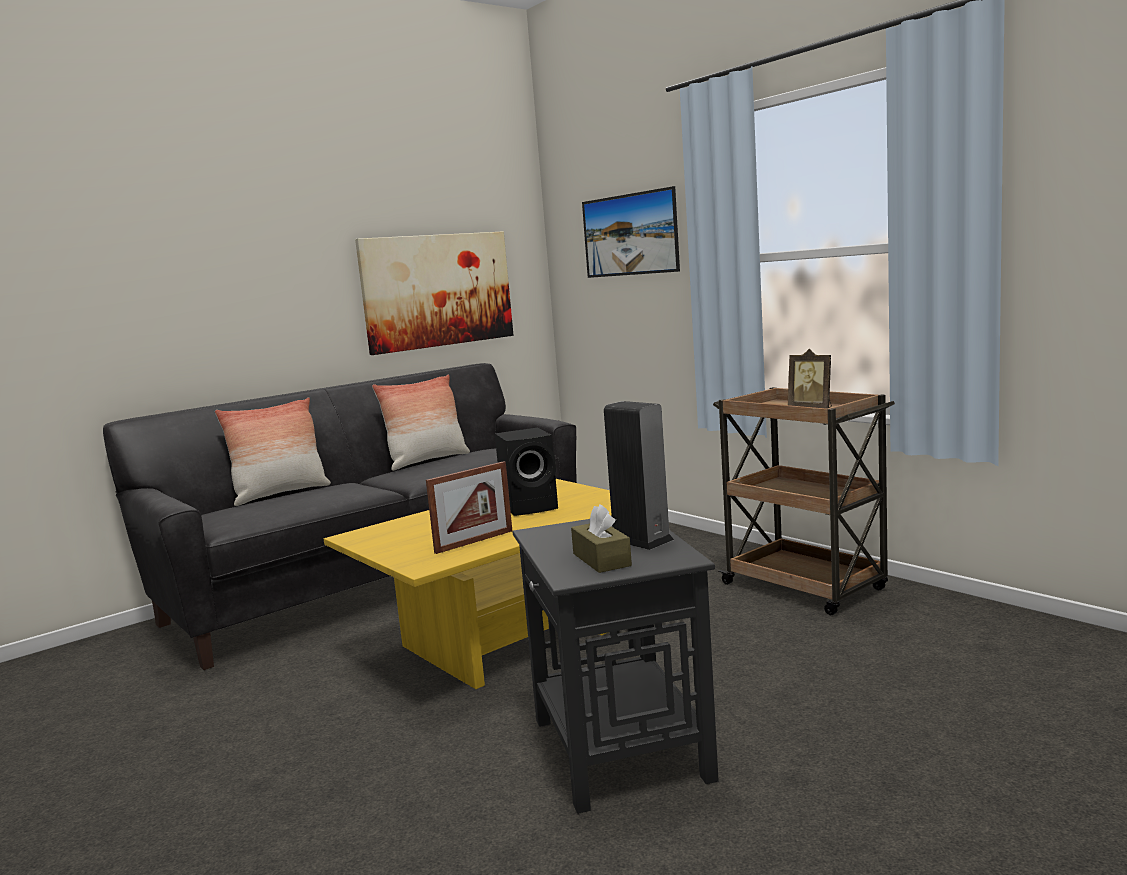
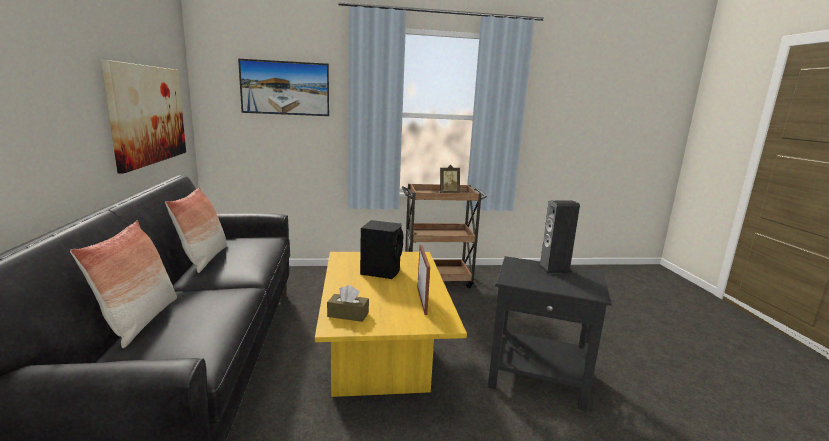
camera: 60 degrees left, 5 degrees up
brown tissue box [571,504,632,573] -> brown tissue box moved to [327,285,369,322]

